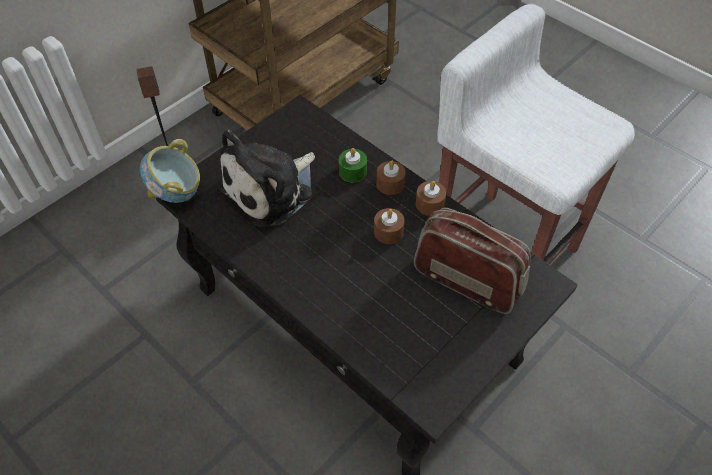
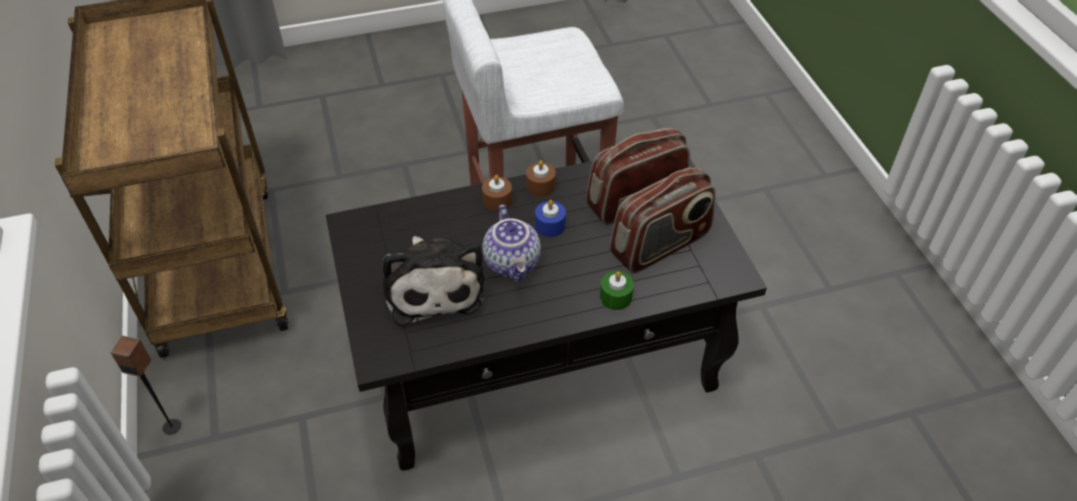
camera: 60 degrees left, 5 degrees down
bowl [140,139,200,203] -> none
green candle [339,148,367,182] -> green candle moved to [600,271,634,310]
brown candle [374,208,405,244] -> blue candle [535,200,566,237]
none -> teapot [482,205,541,282]
none -> radio [610,168,716,274]

